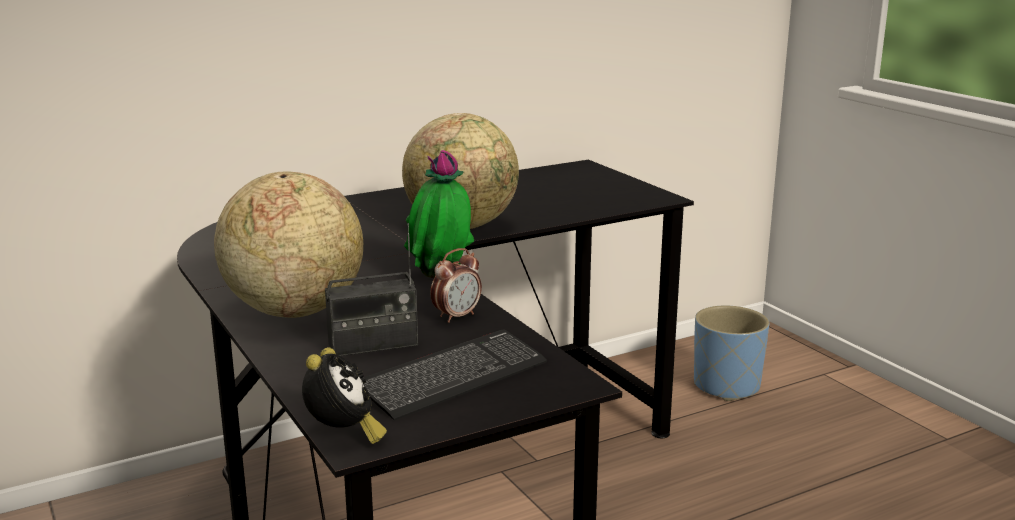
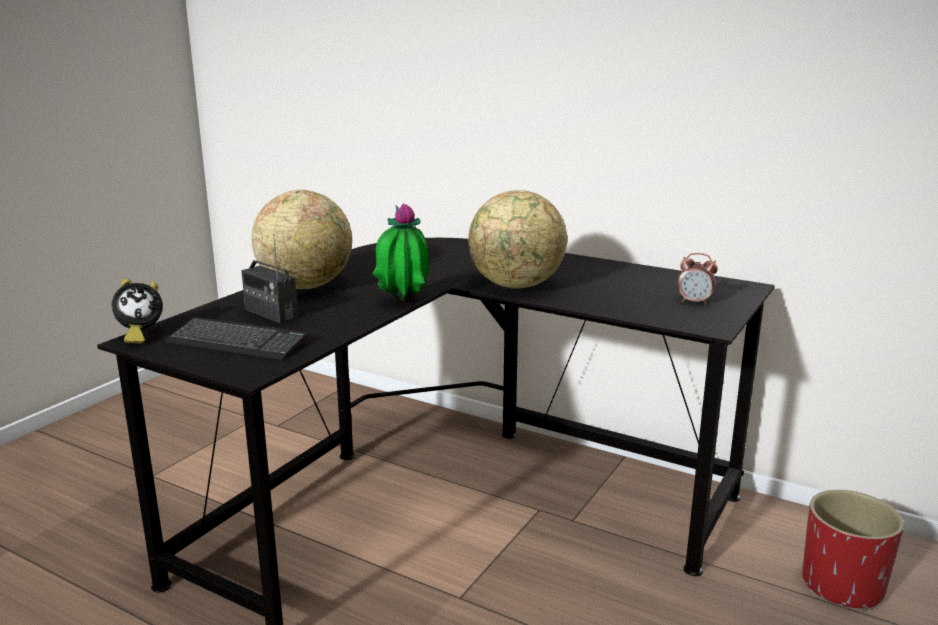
camera: 60 degrees right, 0 degrees up
alarm clock [430,248,482,323] -> alarm clock moved to [678,253,718,305]
blue planter [694,306,769,401] -> red planter [802,490,904,610]

